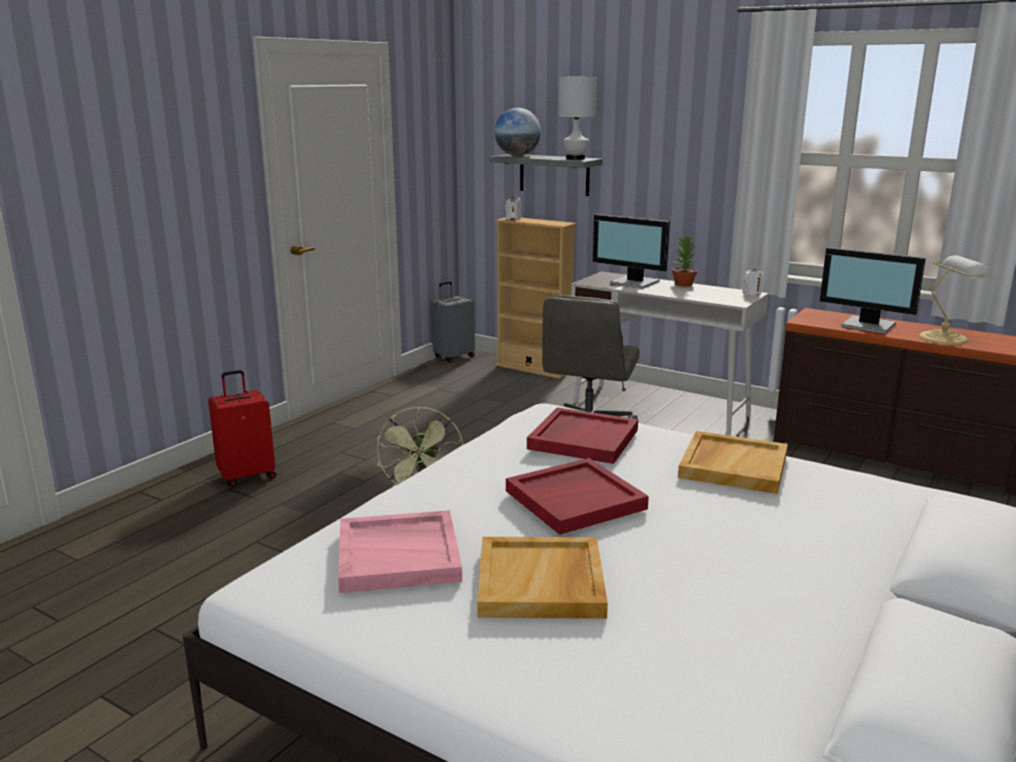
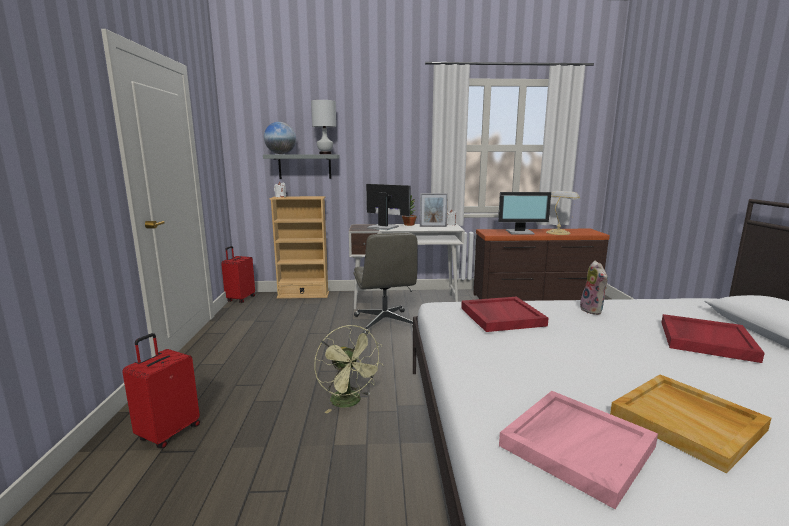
camera: 35 degrees left, 5 degrees down
grey suitcase [430,281,475,363] -> red suitcase [221,246,255,303]
red tray [506,458,649,535] -> red tray moved to [661,314,765,363]
monitor [593,214,670,289] -> monitor turned 150 degrees counterclockwise [366,184,411,230]
beige tray [678,431,788,494] -> plush toy [578,261,608,315]
none -> picture frame [420,193,448,227]

